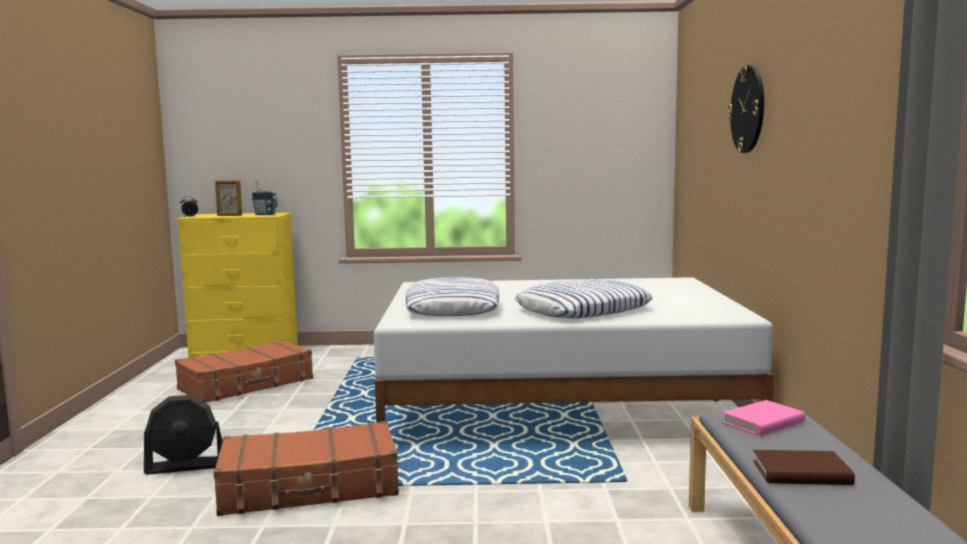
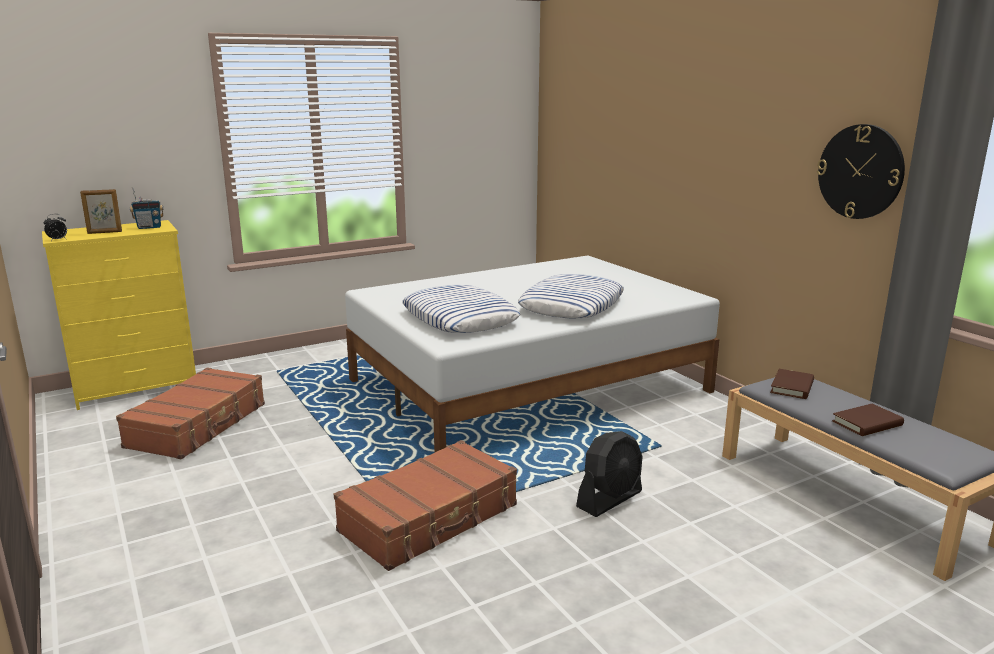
camera: 30 degrees left, 10 degrees up
black fan [144,395,223,475] -> black fan moved to [576,431,643,517]
pink book [722,400,805,436] -> brown book [770,369,814,399]
wall clock [728,65,764,153] -> wall clock moved to [817,124,905,219]

